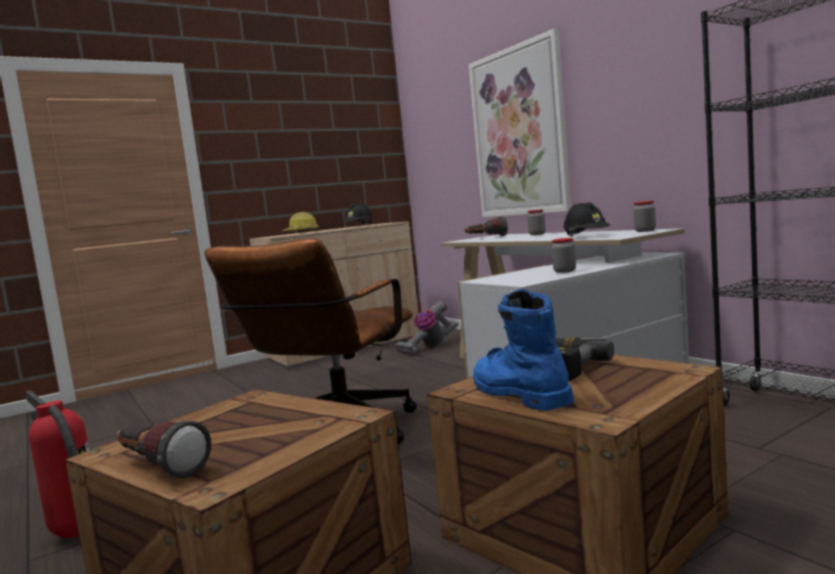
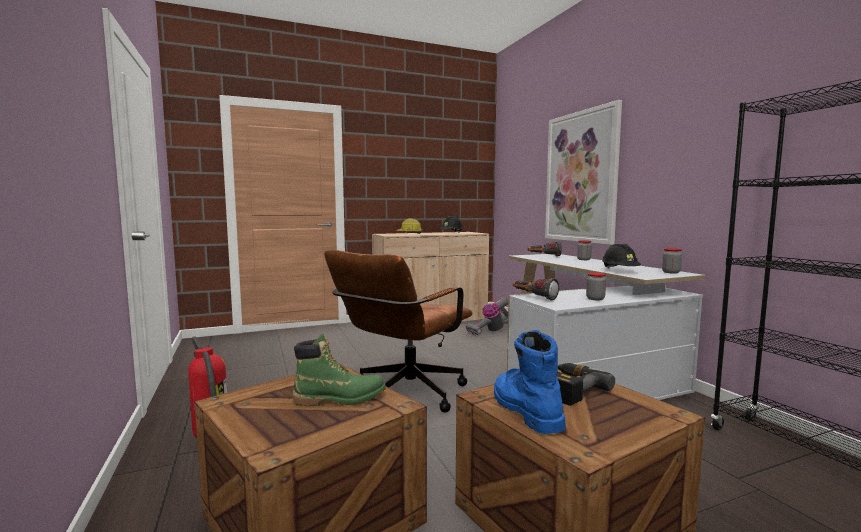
camera: 10 degrees right, 0 degrees up
flashlight [117,420,211,478] -> flashlight moved to [513,278,559,301]
none -> green boot [293,333,386,406]

